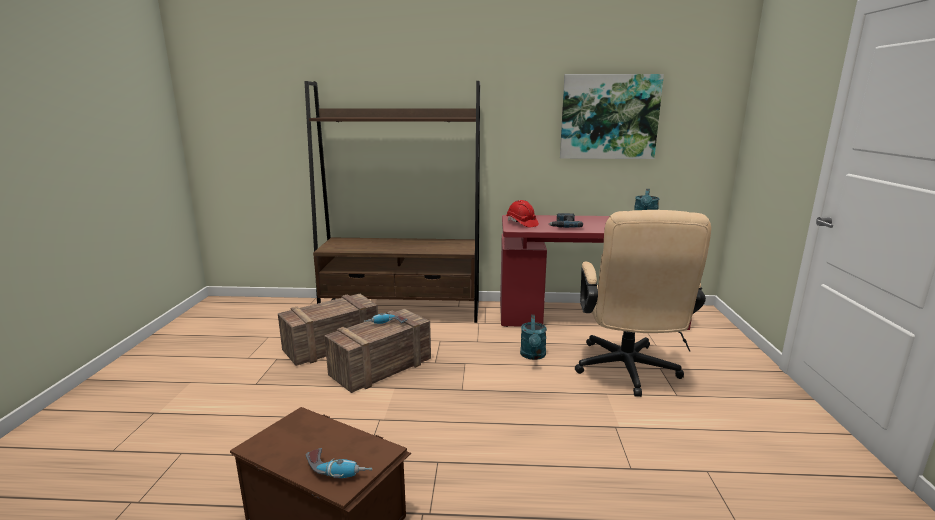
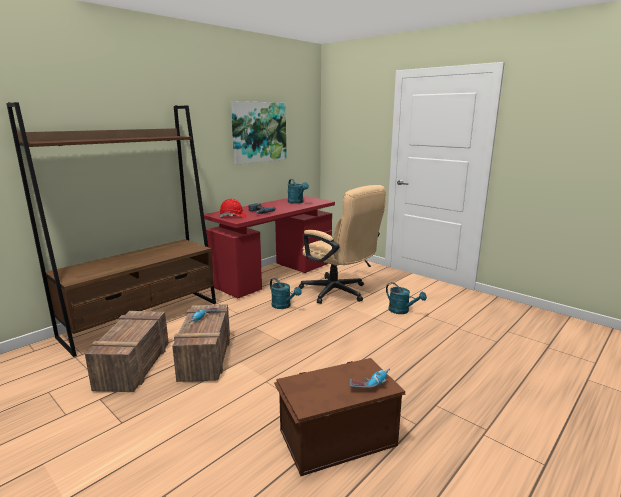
camera: 50 degrees left, 0 degrees up
none -> turquoise watering can [386,282,427,314]

